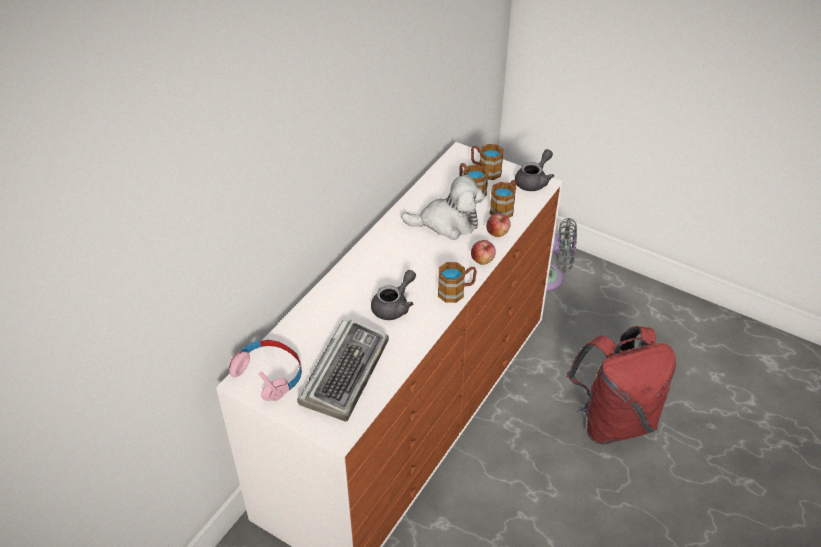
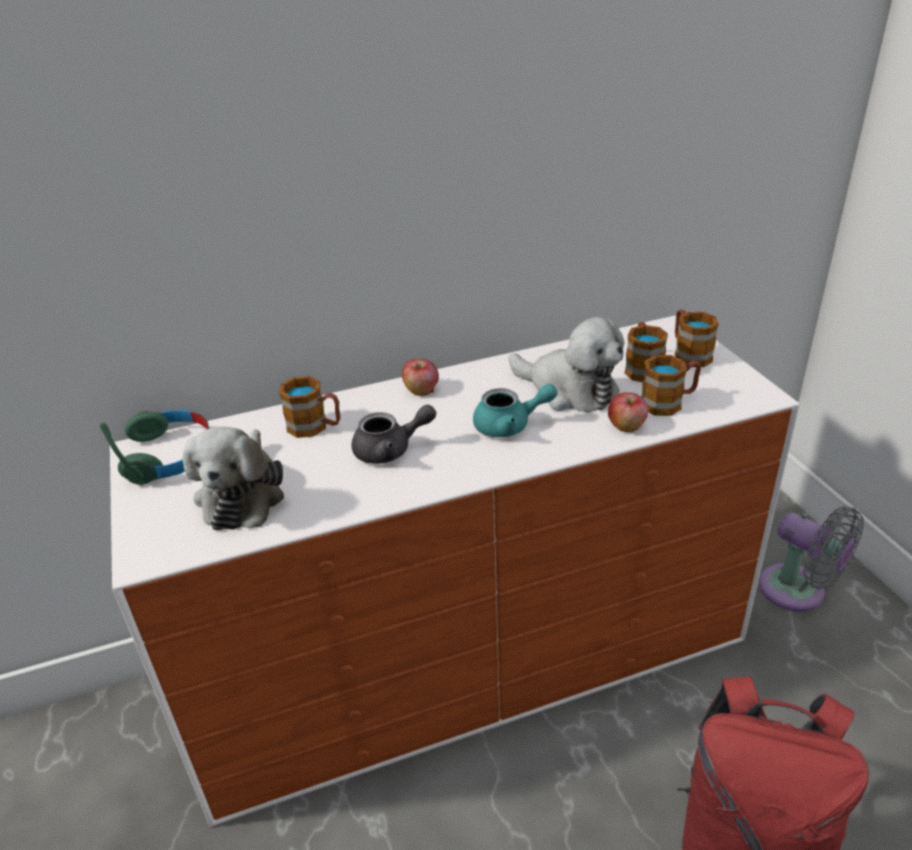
camera: 40 degrees right, 10 degrees down
pink headphones [229,340,302,401] -> green headphones [100,410,210,485]
keyboard [297,319,389,421] -> plush toy [182,427,284,530]
mug [438,262,477,303] -> mug moved to [279,376,340,438]
apple [471,240,496,265] -> apple moved to [402,359,439,396]
grey teapot [515,149,554,191] -> none
none -> turquoise teapot [473,383,558,437]

